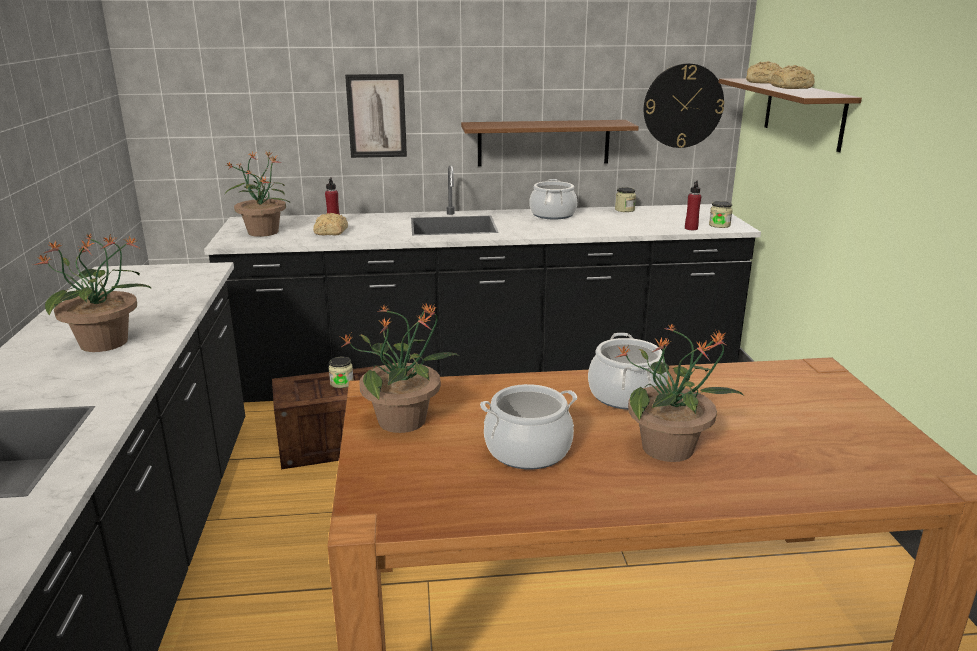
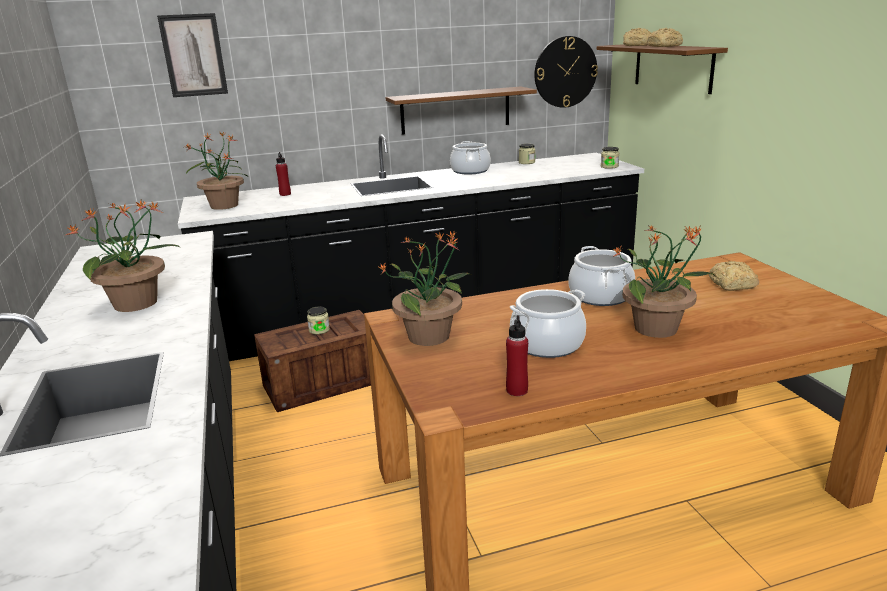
camera: 10 degrees left, 0 degrees up
bread [313,213,348,236] -> bread moved to [709,261,759,291]
picture [345,74,407,158] -> picture moved to [157,13,228,97]
red bottle [685,181,701,230] -> red bottle moved to [506,315,528,396]

